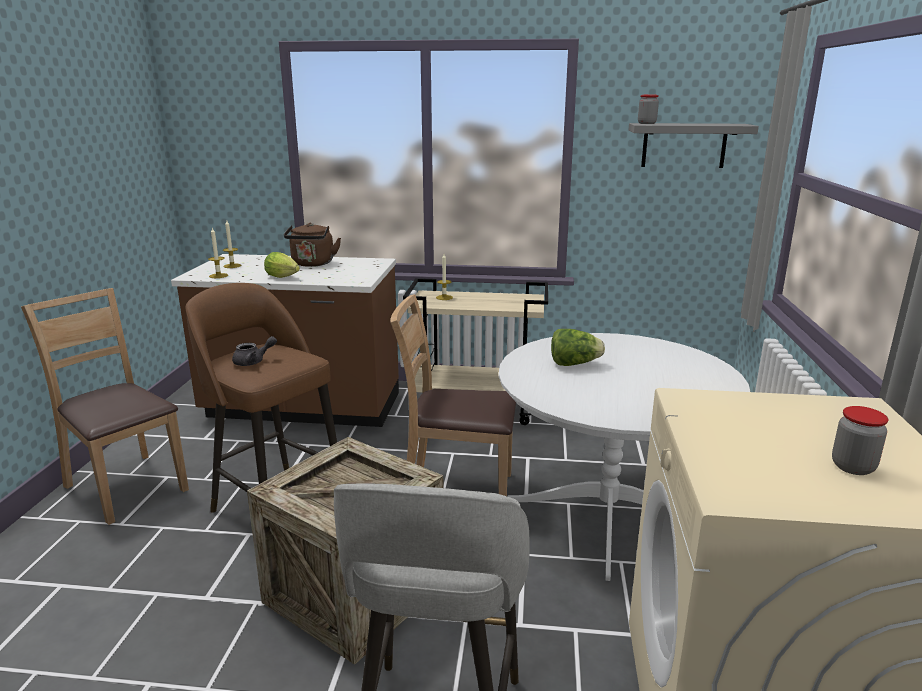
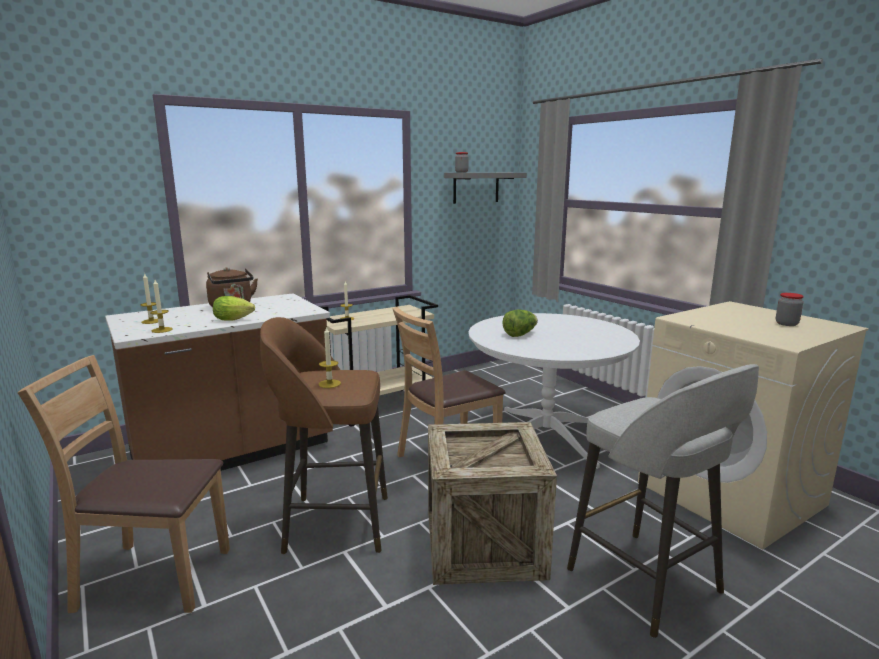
camera: 40 degrees left, 5 degrees down
grey teapot [232,336,277,366] -> candle [318,326,341,388]

